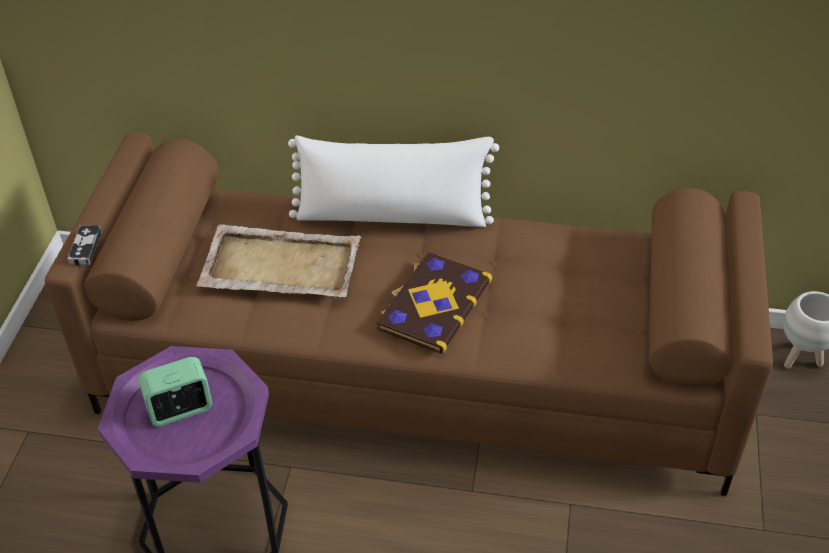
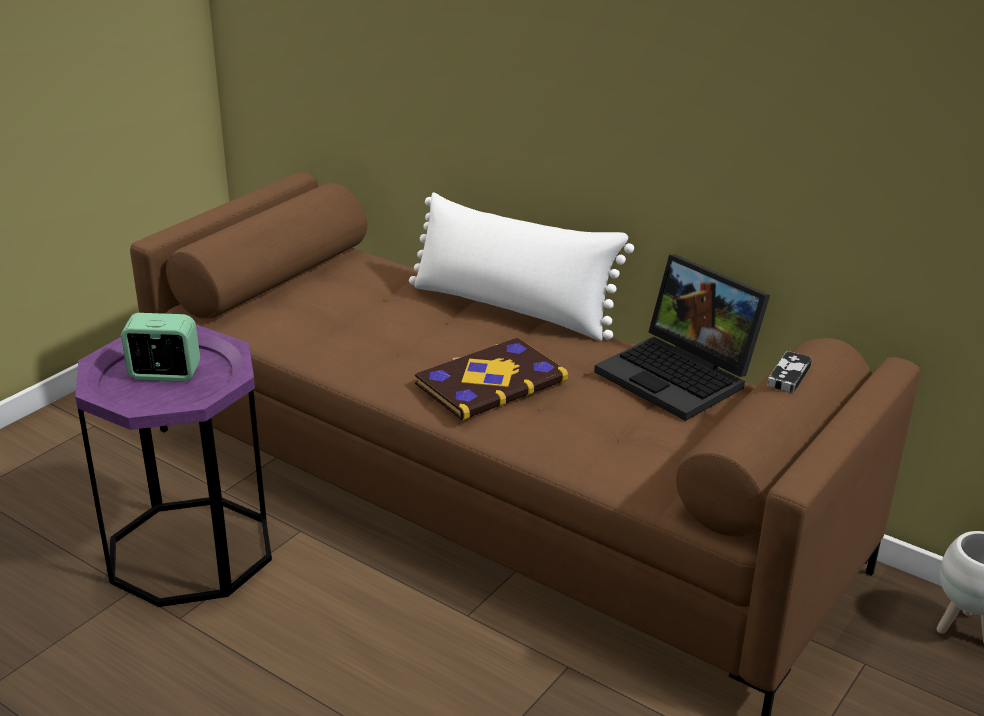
camera: 25 degrees right, 15 degrees down
game controller [67,225,102,265] -> game controller moved to [767,351,812,393]
beige tray [196,224,361,297] -> none
none -> laptop [594,255,770,421]

